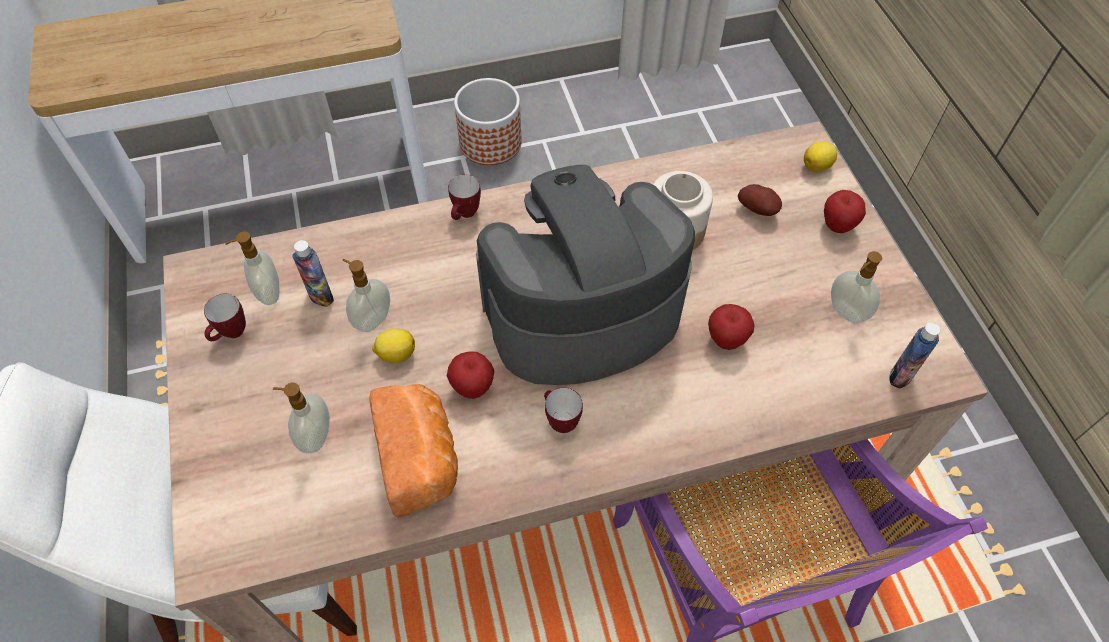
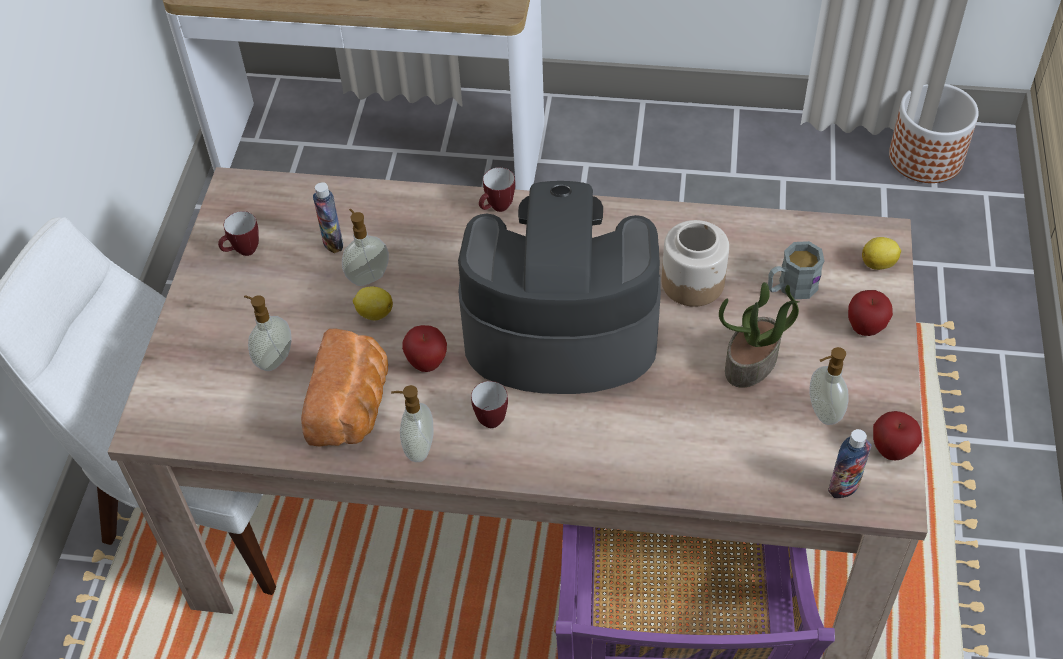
camera: 25 degrees right, 5 degrees down
soap dispenser [225,231,279,305] -> soap dispenser moved to [391,385,434,462]
planter [454,78,522,165] -> planter moved to [889,84,979,183]
apple [708,304,755,350] -> apple moved to [873,411,922,461]
potato [738,184,782,216] -> grey mug [768,241,824,299]
none -> potted plant [719,282,799,388]

